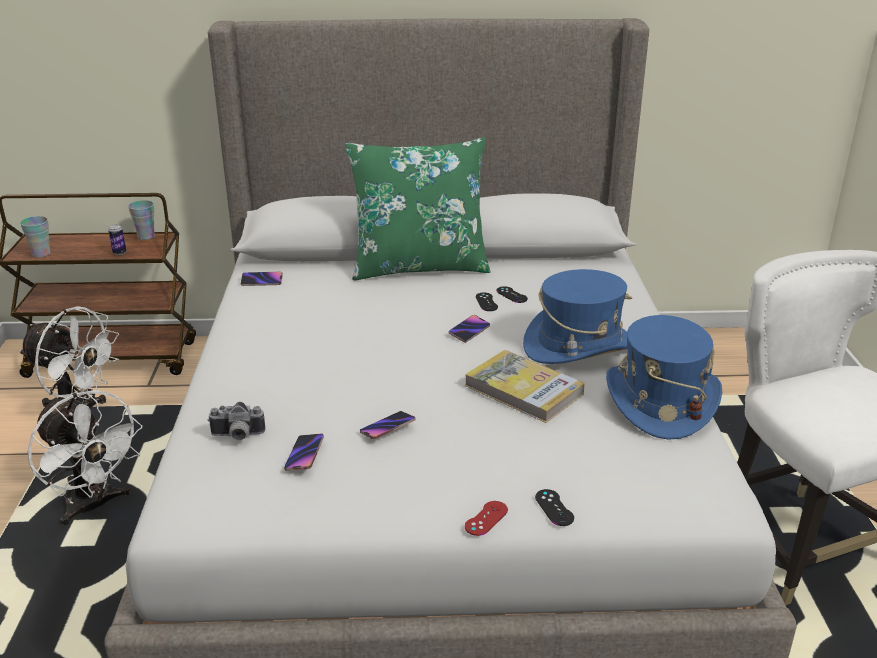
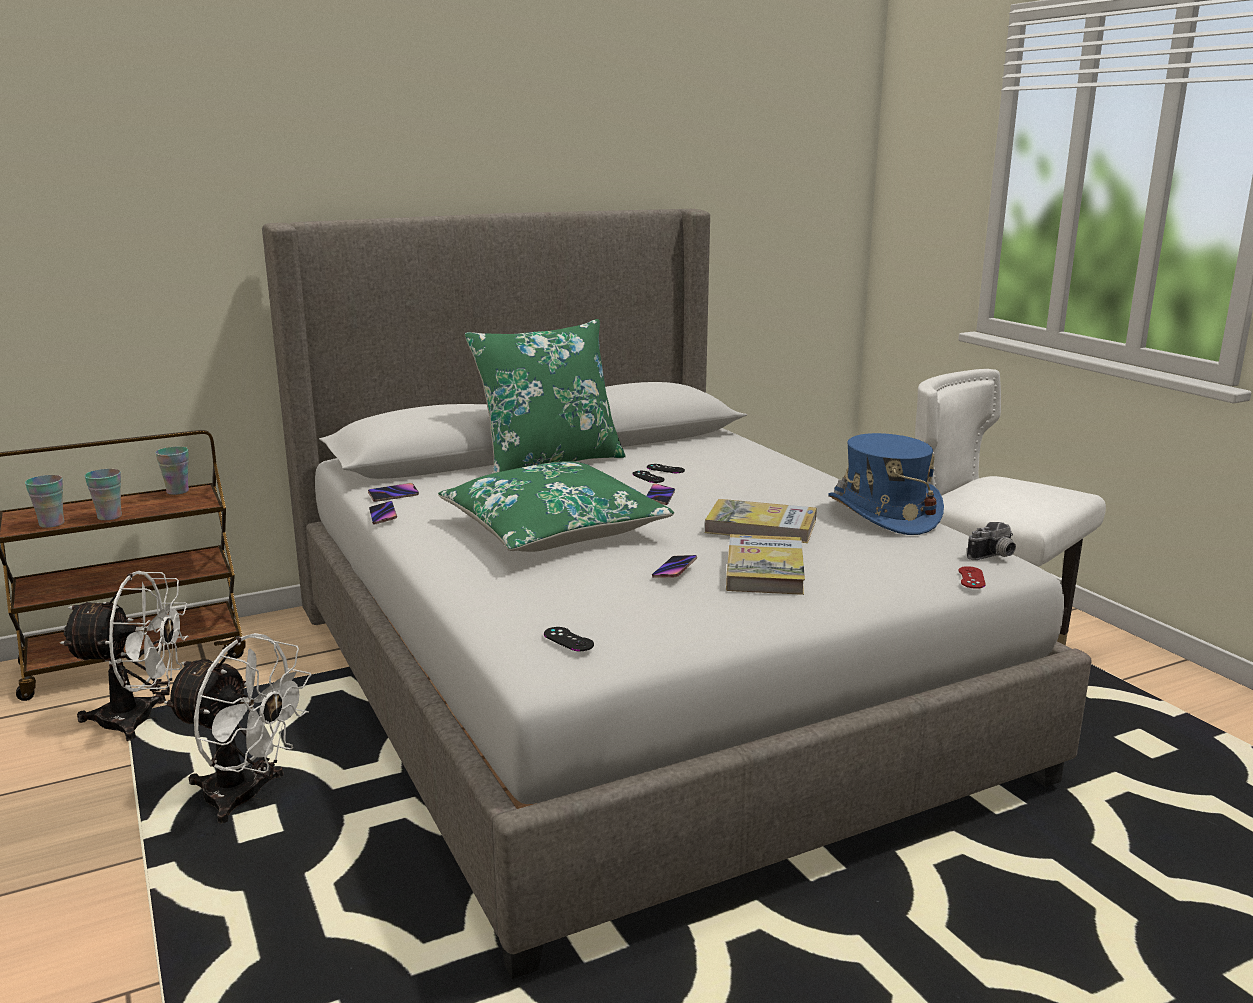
camera: 25 degrees left, 10 degrees down
can [108,224,126,255] -> none
camera [208,402,265,441] -> camera moved to [967,522,1016,560]
phone [284,434,324,471] -> phone moved to [369,501,397,525]
red game controller [465,501,508,536] -> red game controller moved to [958,566,986,589]
blue hat [523,269,632,364] -> none
black game controller [535,489,574,526] -> black game controller moved to [544,627,594,651]
none -> cup [85,469,122,520]
none -> green pillow [438,461,674,552]
none -> book [726,534,805,595]

